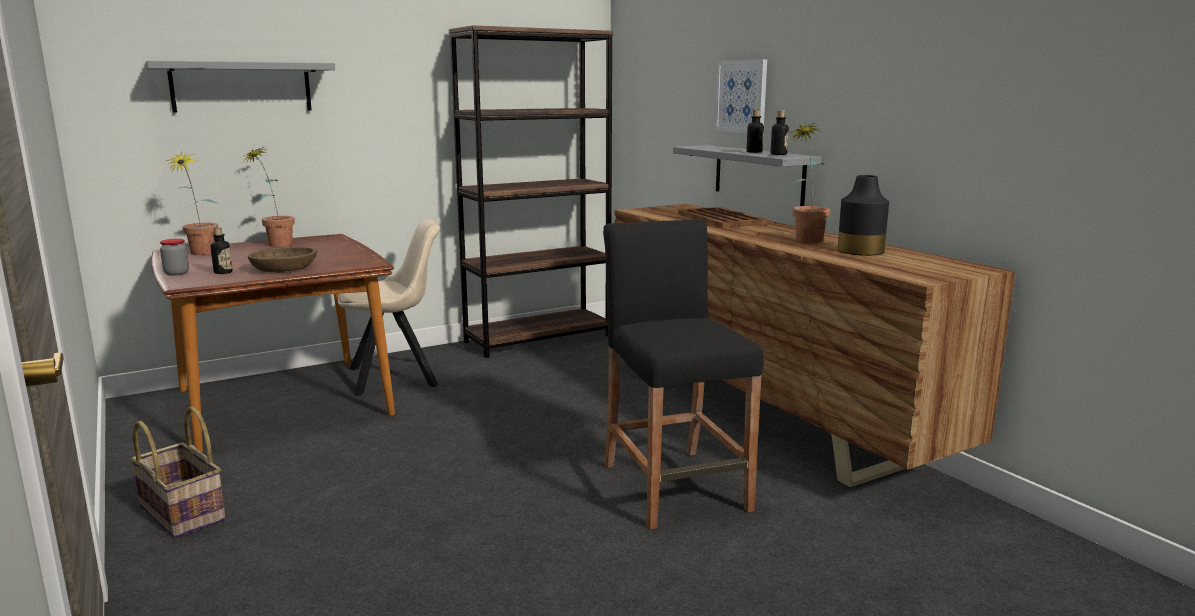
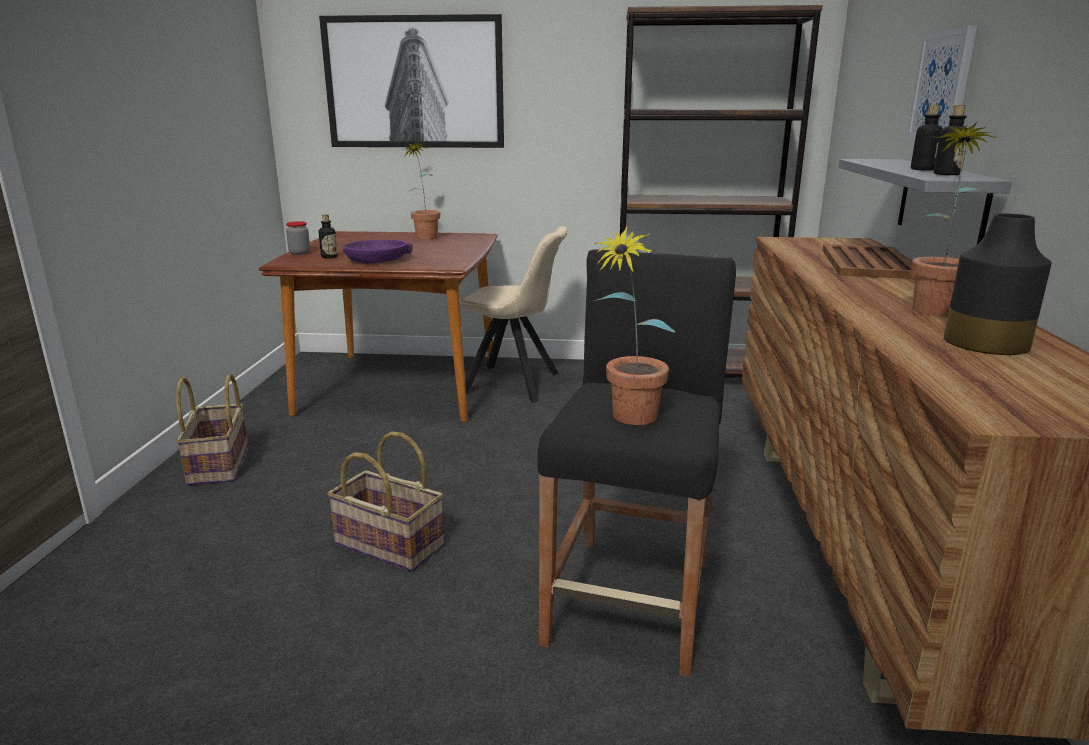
camera: 35 degrees right, 5 degrees up
grey shelf [145,61,335,113] -> picture [319,14,504,148]
potted plant [166,151,218,255] -> potted plant moved to [594,225,675,425]
brown bowl [248,247,317,273] -> purple bowl [343,240,413,264]
none -> basket [327,432,444,572]

